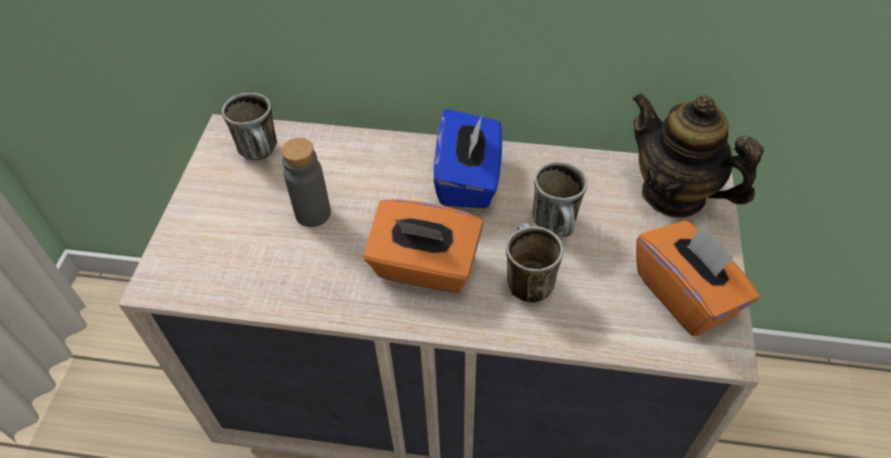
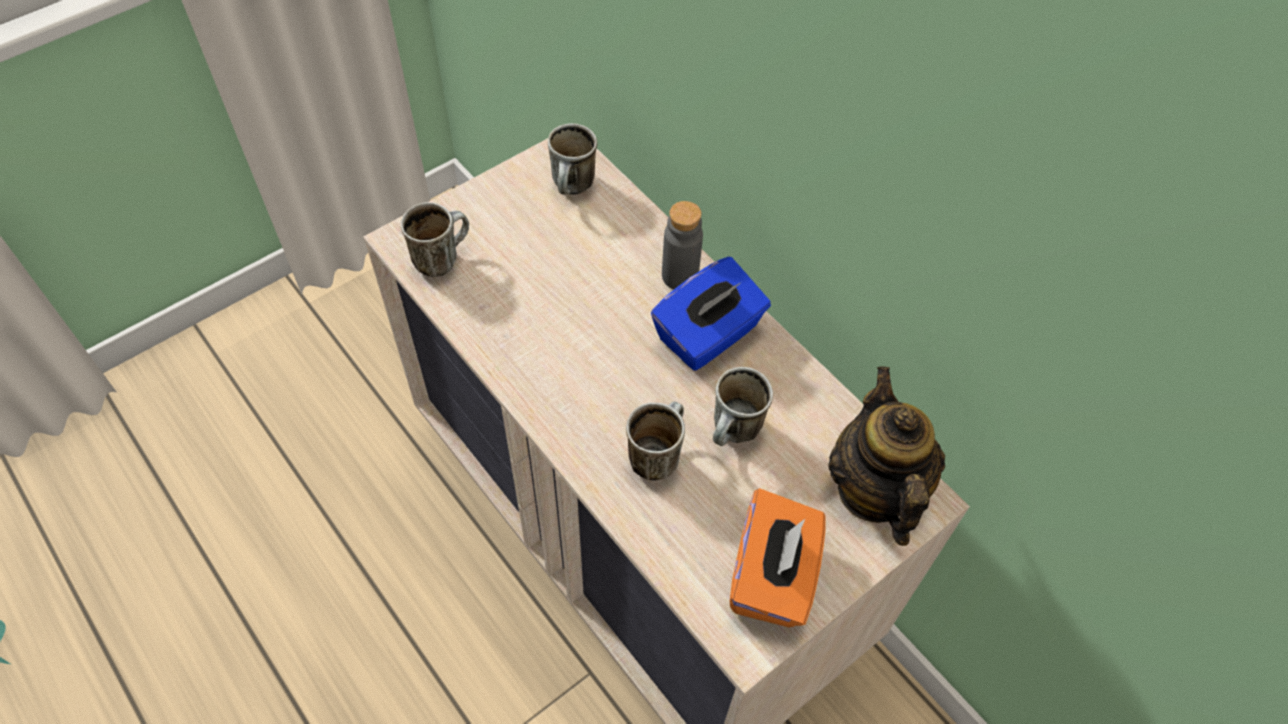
camera: 40 degrees right, 5 degrees up
grey bottle [281,138,331,227] -> grey bottle moved to [662,201,703,289]
orange tissue box [363,199,483,293] -> none
none -> mug [401,202,469,277]

